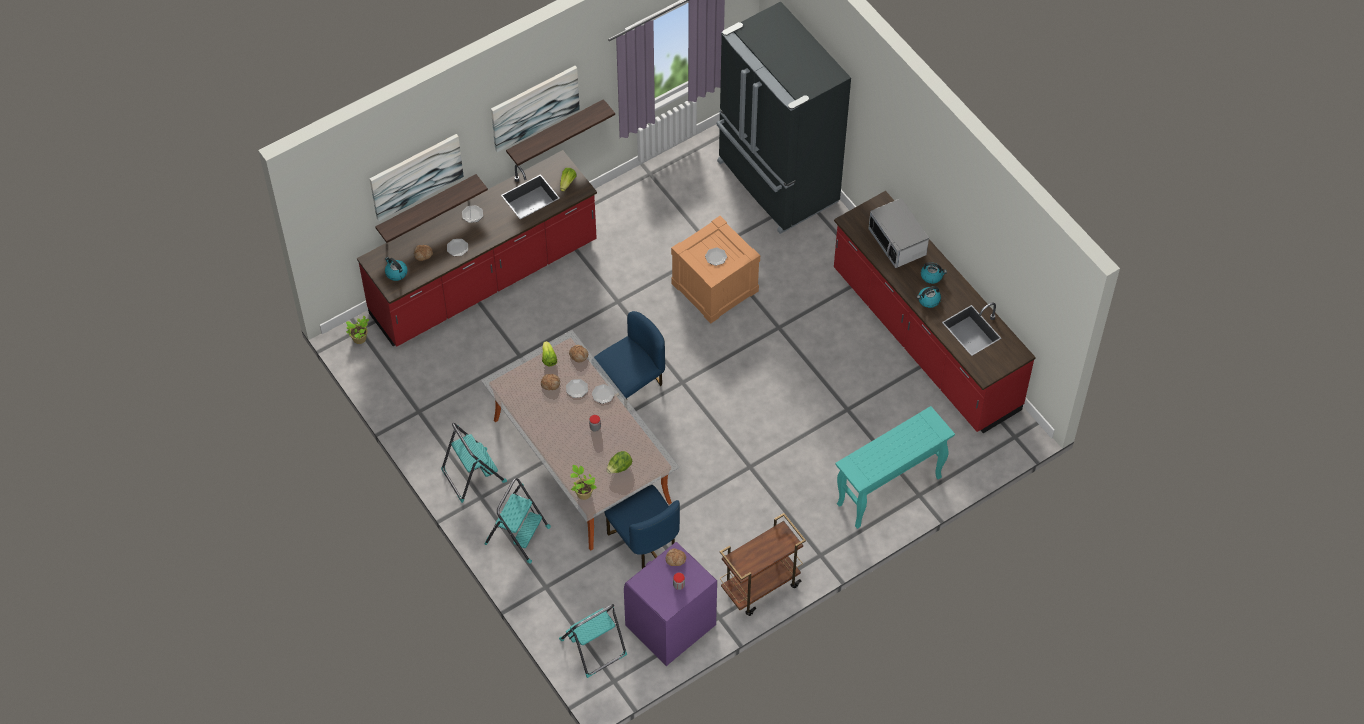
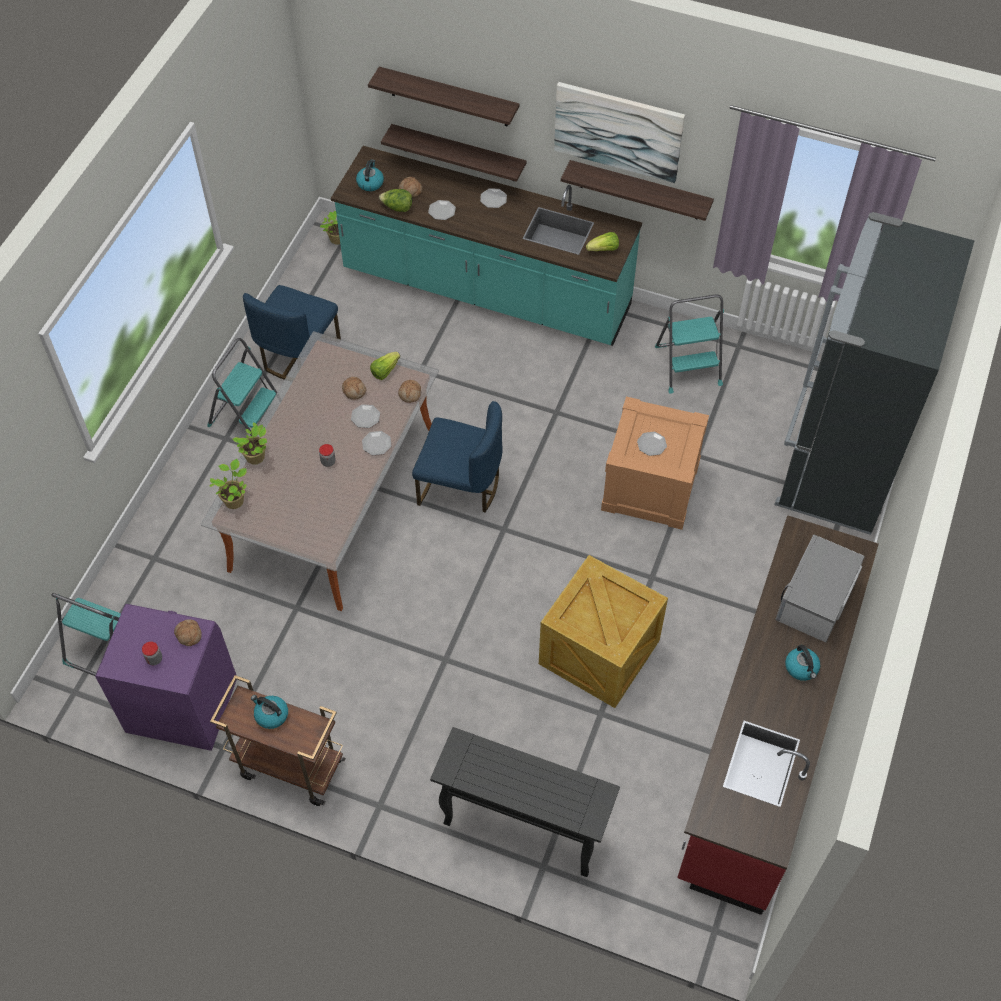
camera: 55 degrees right, 0 degrees up
red counter [357,150,597,347] -> turquoise counter [331,146,642,346]
picture [370,134,464,221] -> shelf [368,67,520,126]
turquoise step ladder [485,478,551,564] -> turquoise step ladder moved to [655,295,724,394]
blue chair [605,485,680,569] -> blue chair moved to [243,285,341,380]
lettuce [606,451,632,473] -> lettuce moved to [379,189,412,212]
turquoise console table [835,406,955,529] -> black console table [430,727,620,877]
kettle [917,286,941,308] -> kettle moved to [251,695,288,729]
none -> potted plant [232,423,267,465]
none -> crate [539,555,668,708]

